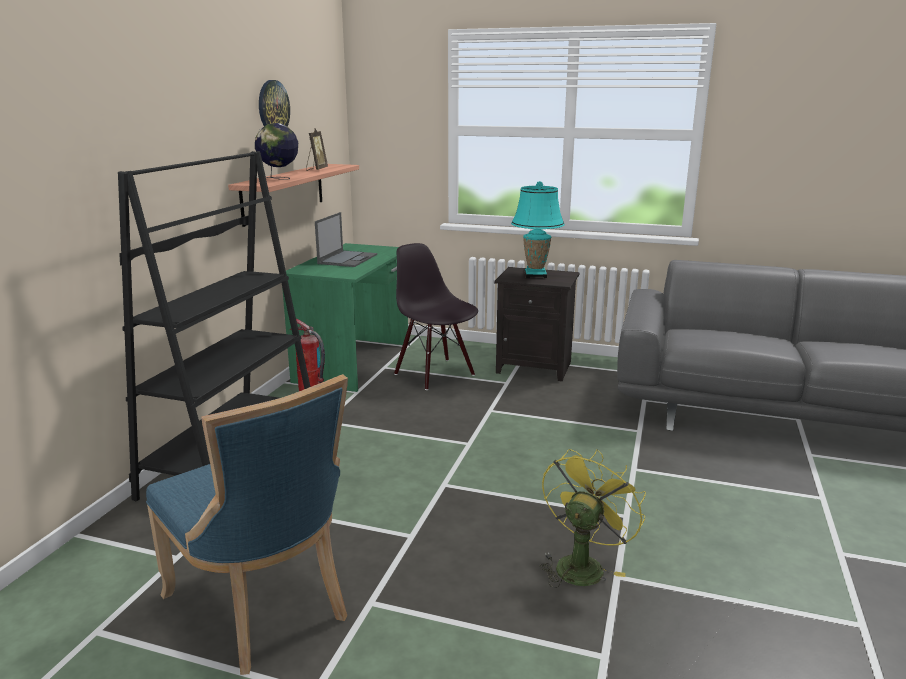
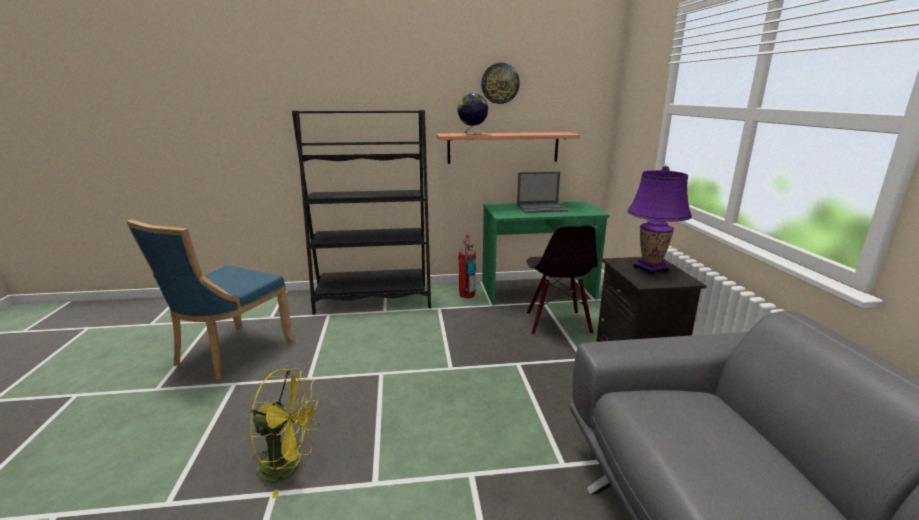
camera: 65 degrees right, 0 degrees up
picture frame [306,129,328,171] -> none
black chair [394,243,478,390] -> black chair turned 150 degrees clockwise [527,226,598,335]
turquoise table lamp [511,181,565,278] -> purple table lamp [627,166,692,275]

